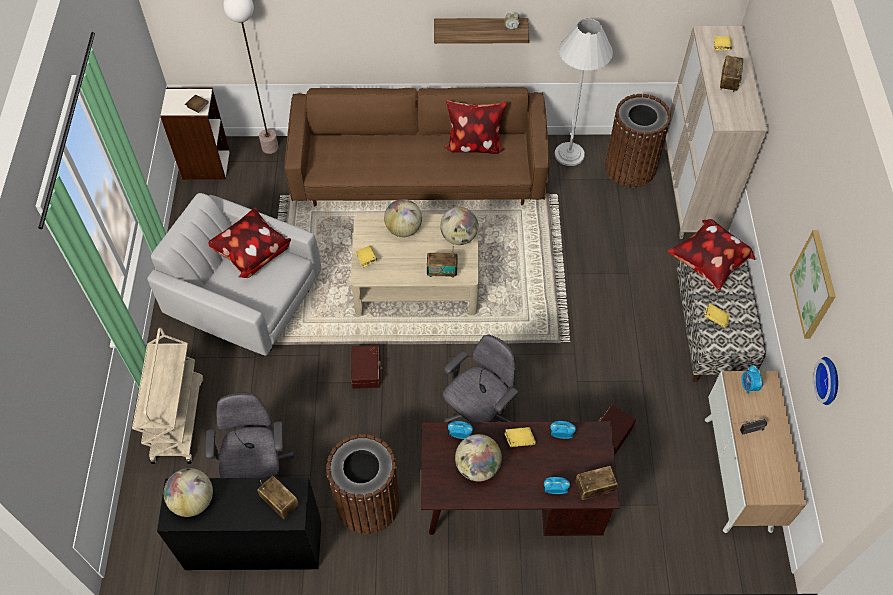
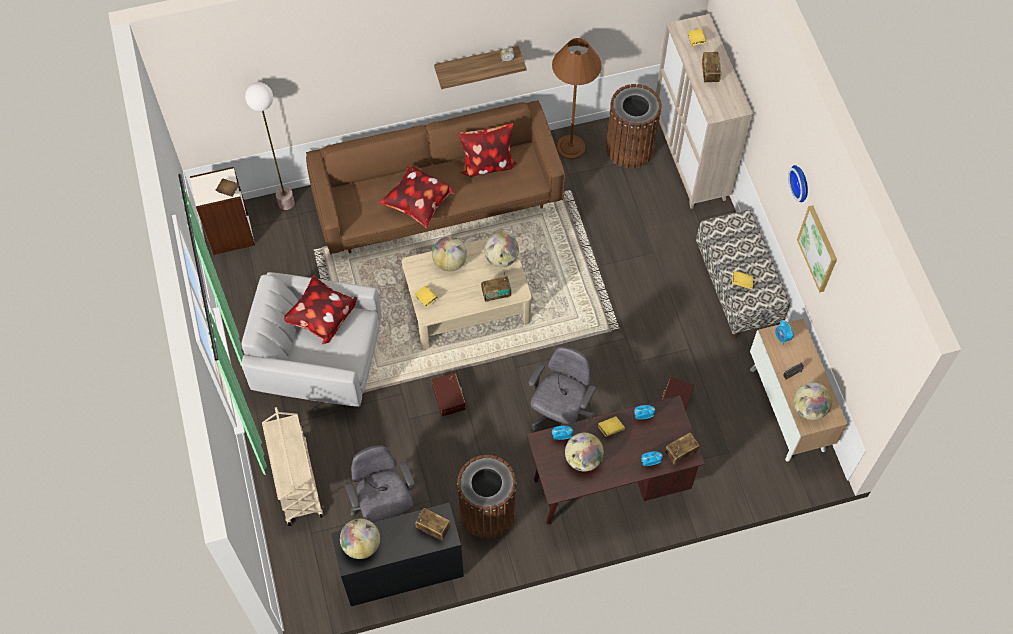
camera: 15 degrees left, 5 degrees up
white floor lamp [554,18,613,166] -> brown floor lamp [552,38,602,159]
pillow [668,219,755,291] -> pillow moved to [379,166,455,228]
wall clock [813,357,838,405] -> wall clock moved to [788,165,808,202]
none -> globe [794,382,832,420]

